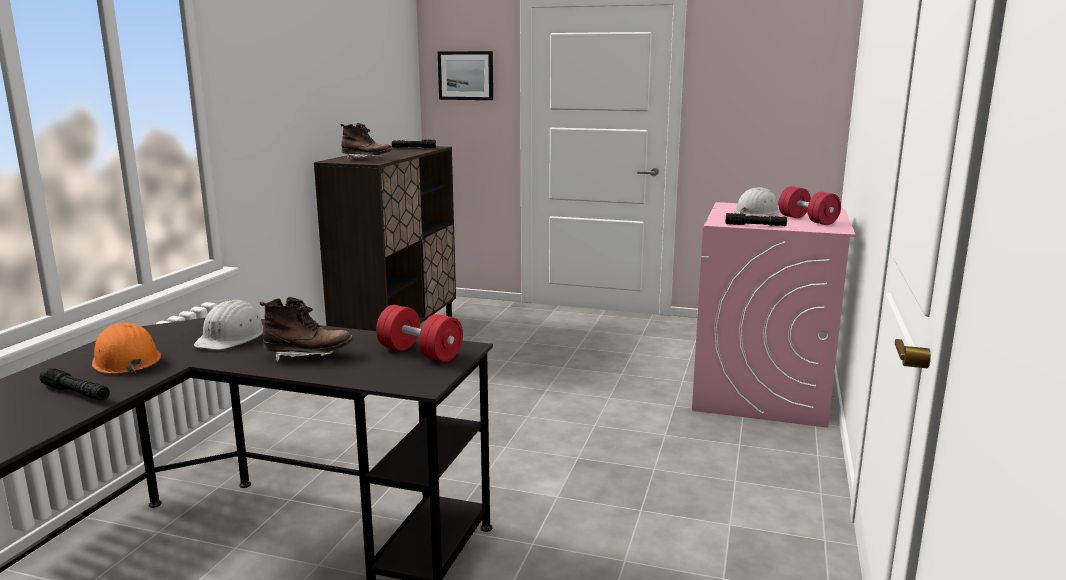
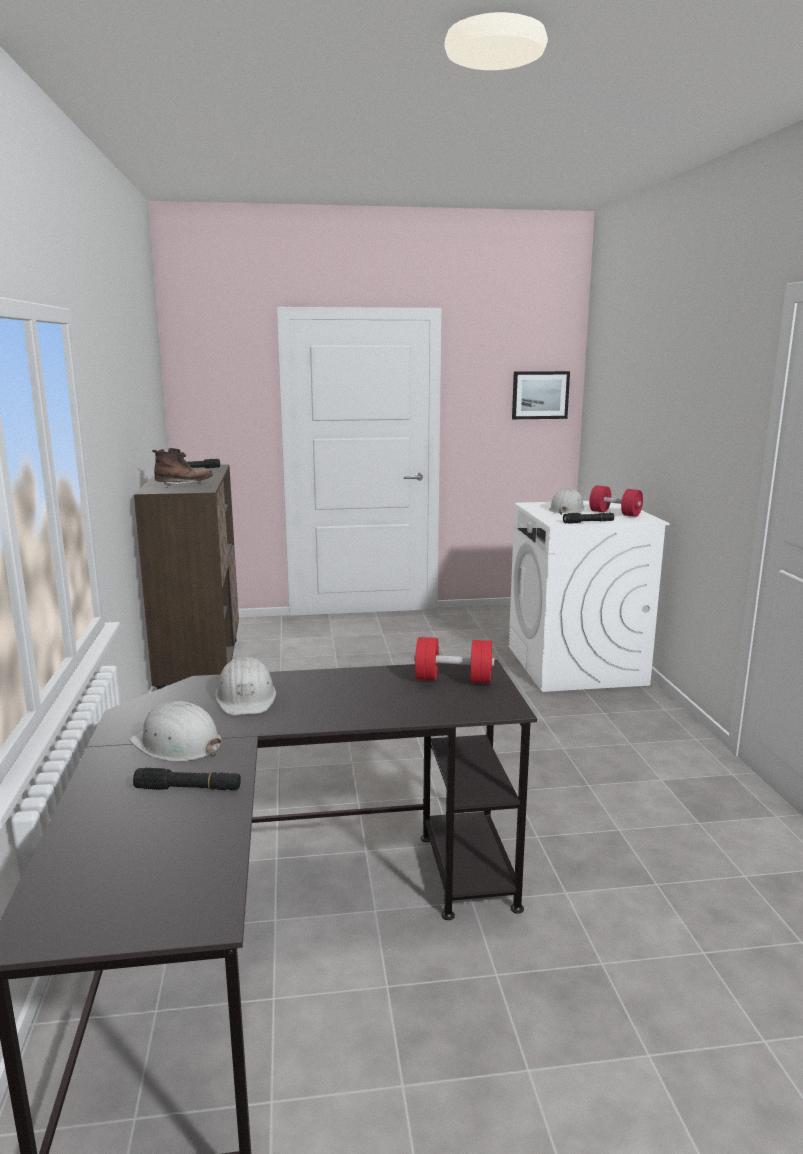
camera: 25 degrees left, 0 degrees up
orange hard hat [92,322,161,375] -> white hard hat [129,701,222,762]
brown boot [259,297,353,362] -> none
picture [438,51,493,100] -> picture moved to [512,371,570,419]
pink washing machine [692,202,856,428] -> white washing machine [509,501,670,692]

